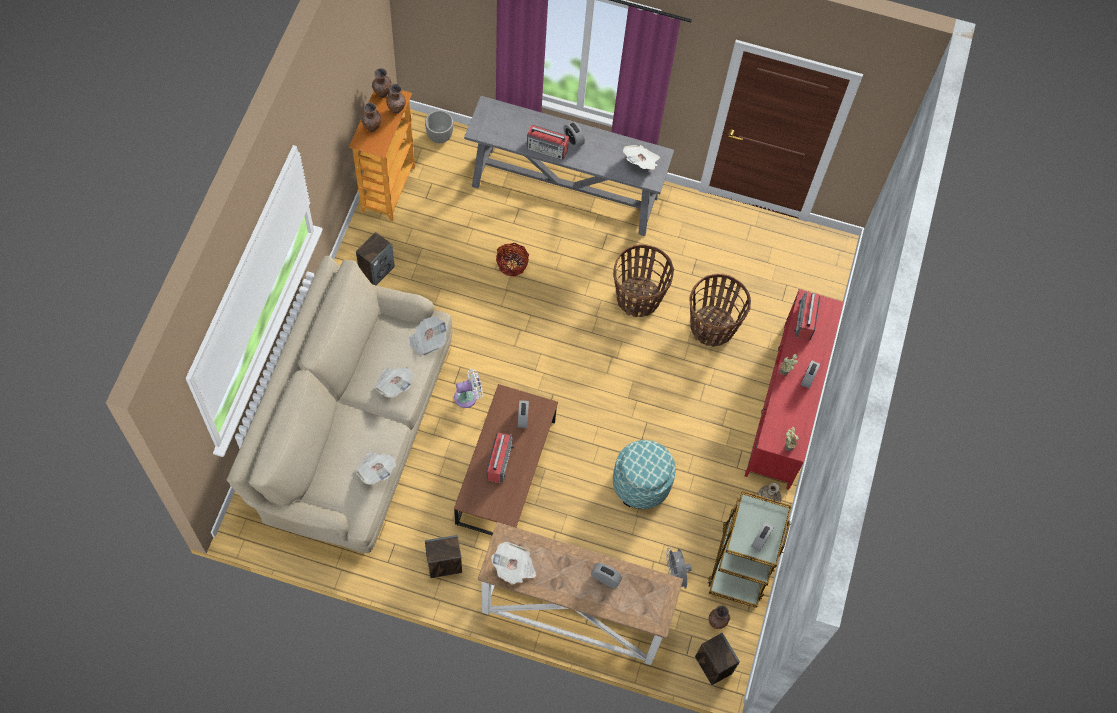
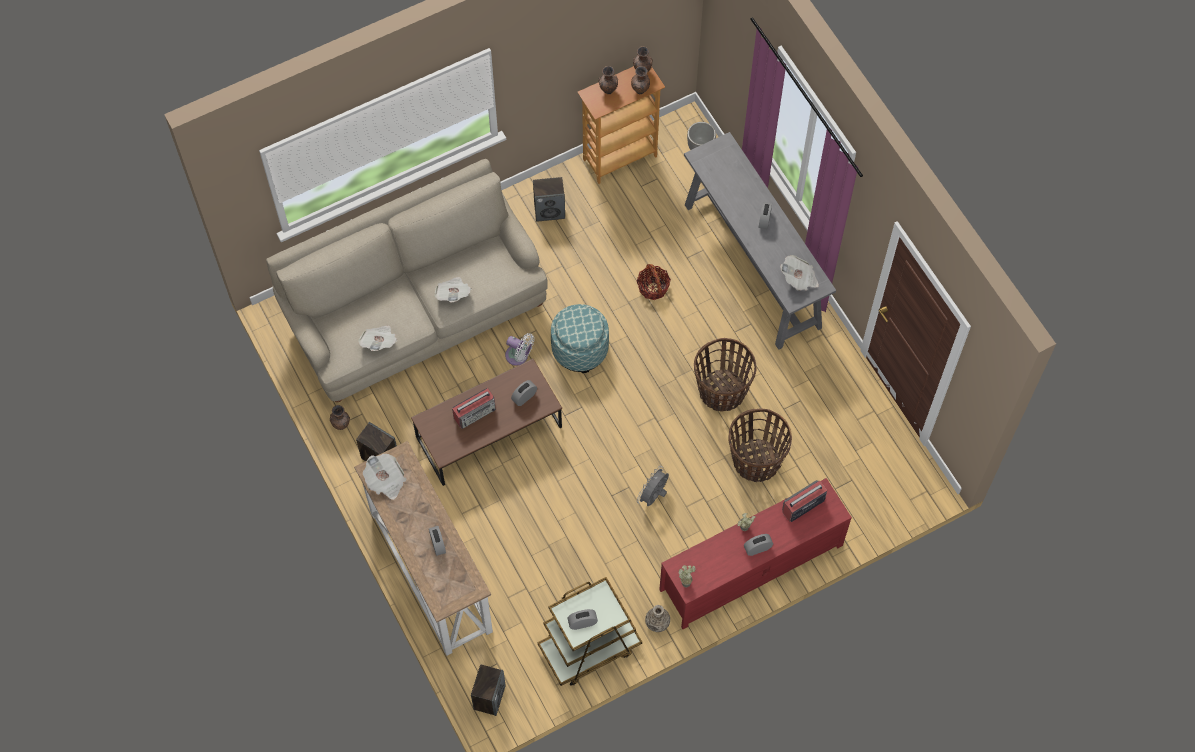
camera: 50 degrees right, 0 degrees up
newspaper [407,316,448,357] -> none
radio [527,125,569,160] -> none
ottoman [613,440,676,509] -> ottoman moved to [551,304,609,373]
grey fan [666,547,692,589] -> grey fan moved to [637,466,669,506]
brown vase [709,606,730,629] -> brown vase moved to [330,405,350,430]

